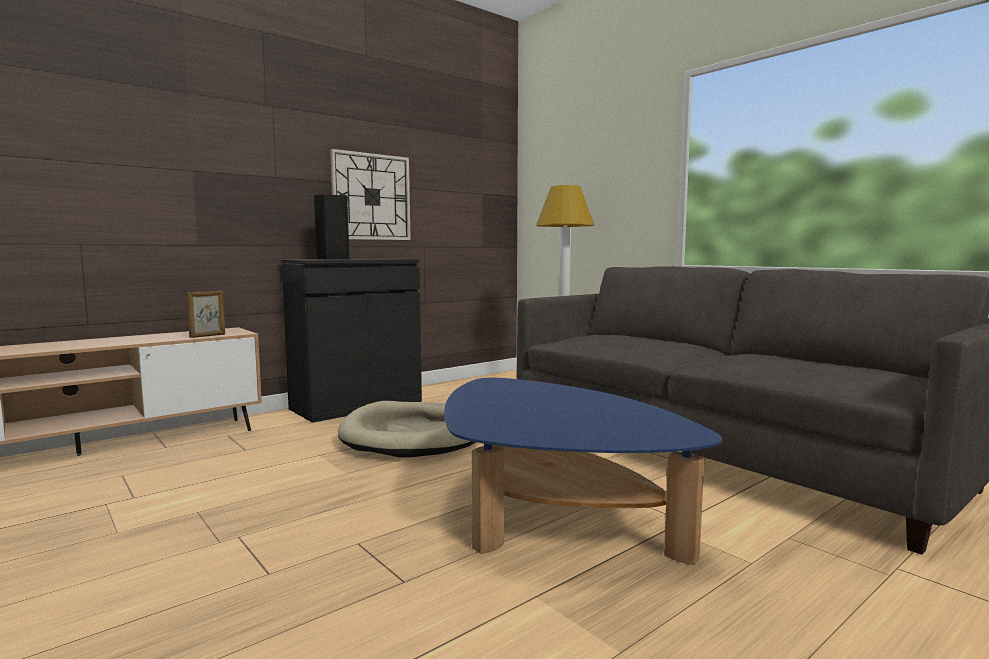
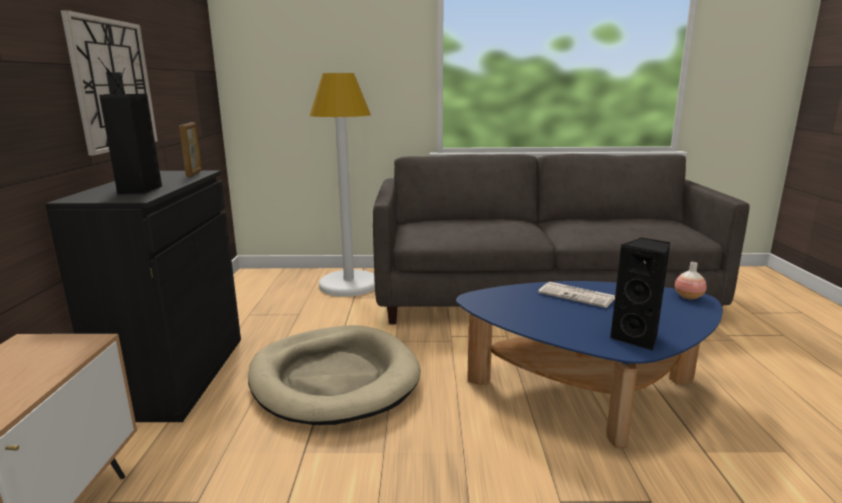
camera: 50 degrees left, 10 degrees up
picture frame [187,291,225,338] -> picture frame moved to [179,122,202,177]
none -> newspaper [538,282,615,308]
none -> black speaker [610,238,670,350]
none -> vase [675,262,707,300]

